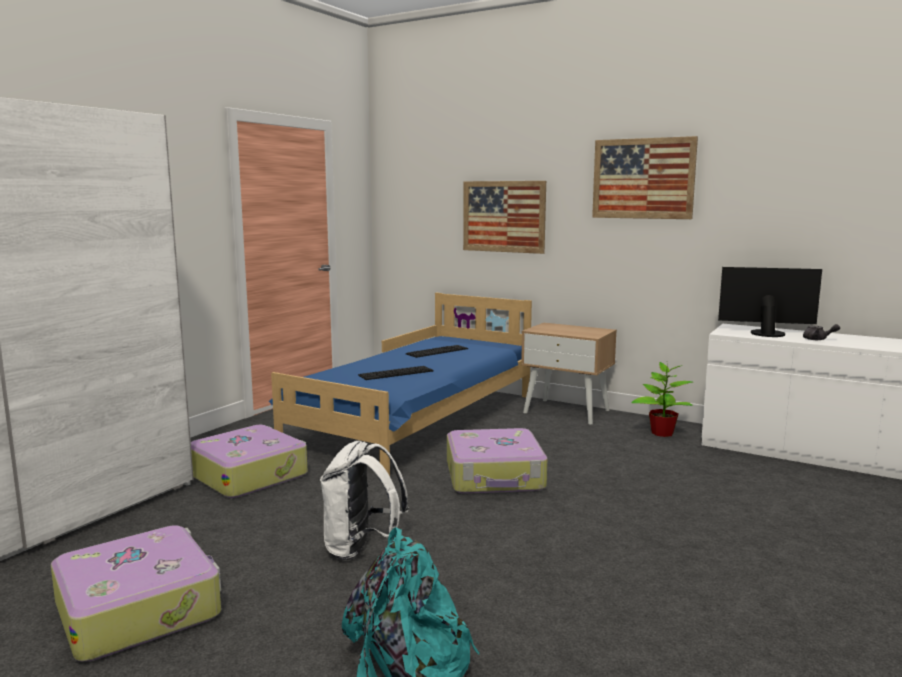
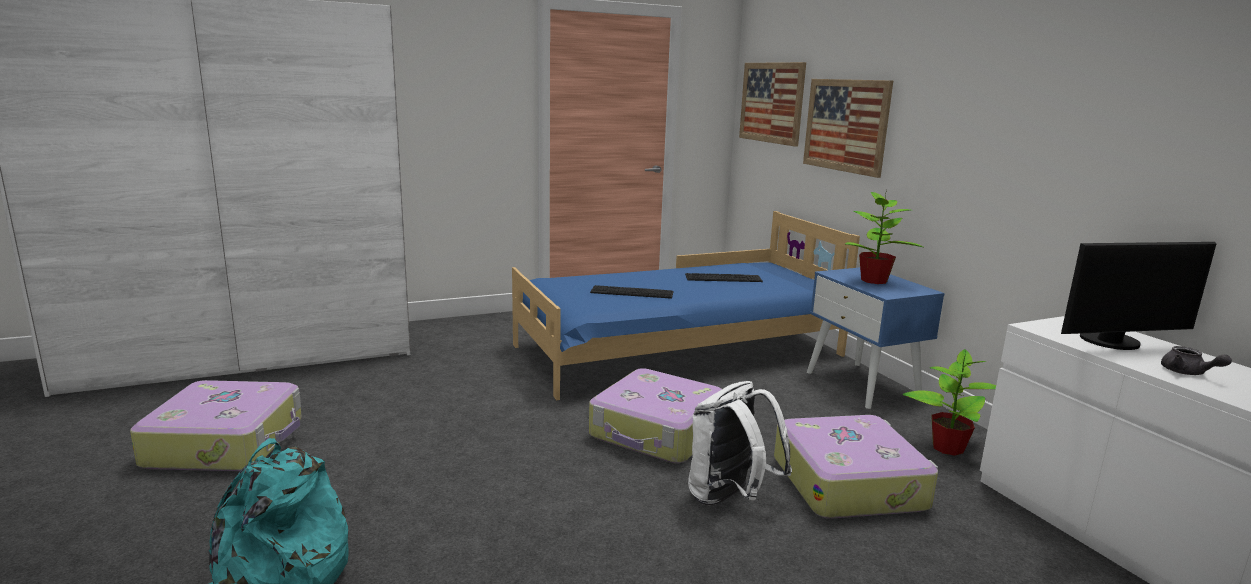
camera: 35 degrees right, 5 degrees up
suitcase [191,425,307,498] -> suitcase moved to [774,415,938,519]
white backpack [320,441,409,560] -> white backpack moved to [688,381,792,506]
beige nightstand [521,323,617,424] -> blue nightstand [807,267,945,409]
picture [592,136,698,219] -> picture moved to [739,62,806,147]
monitor [718,267,822,337] -> monitor turned 120 degrees clockwise [1061,242,1216,350]
none -> potted plant [845,190,925,284]

